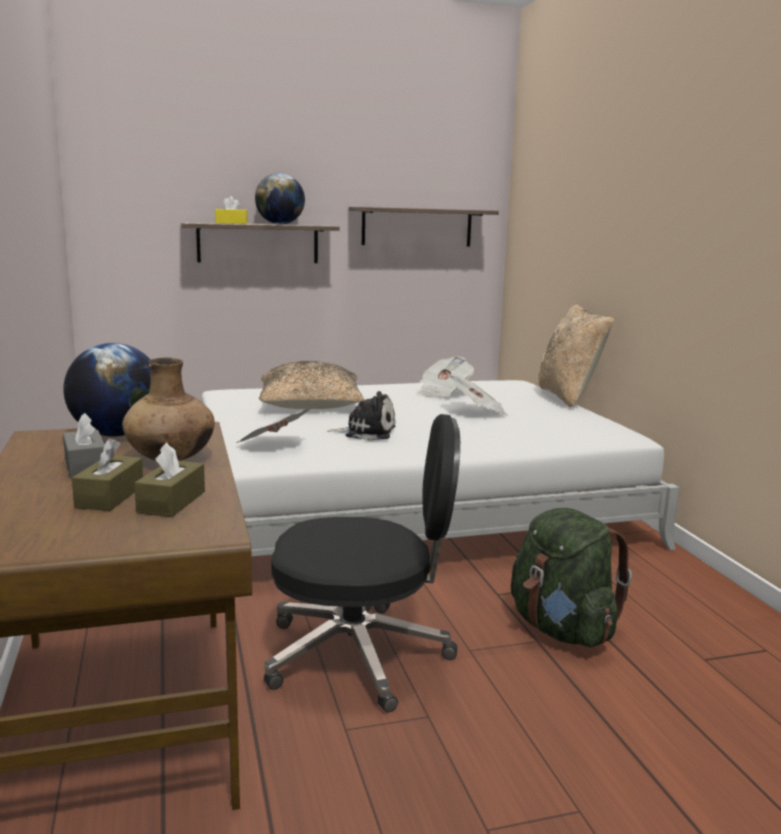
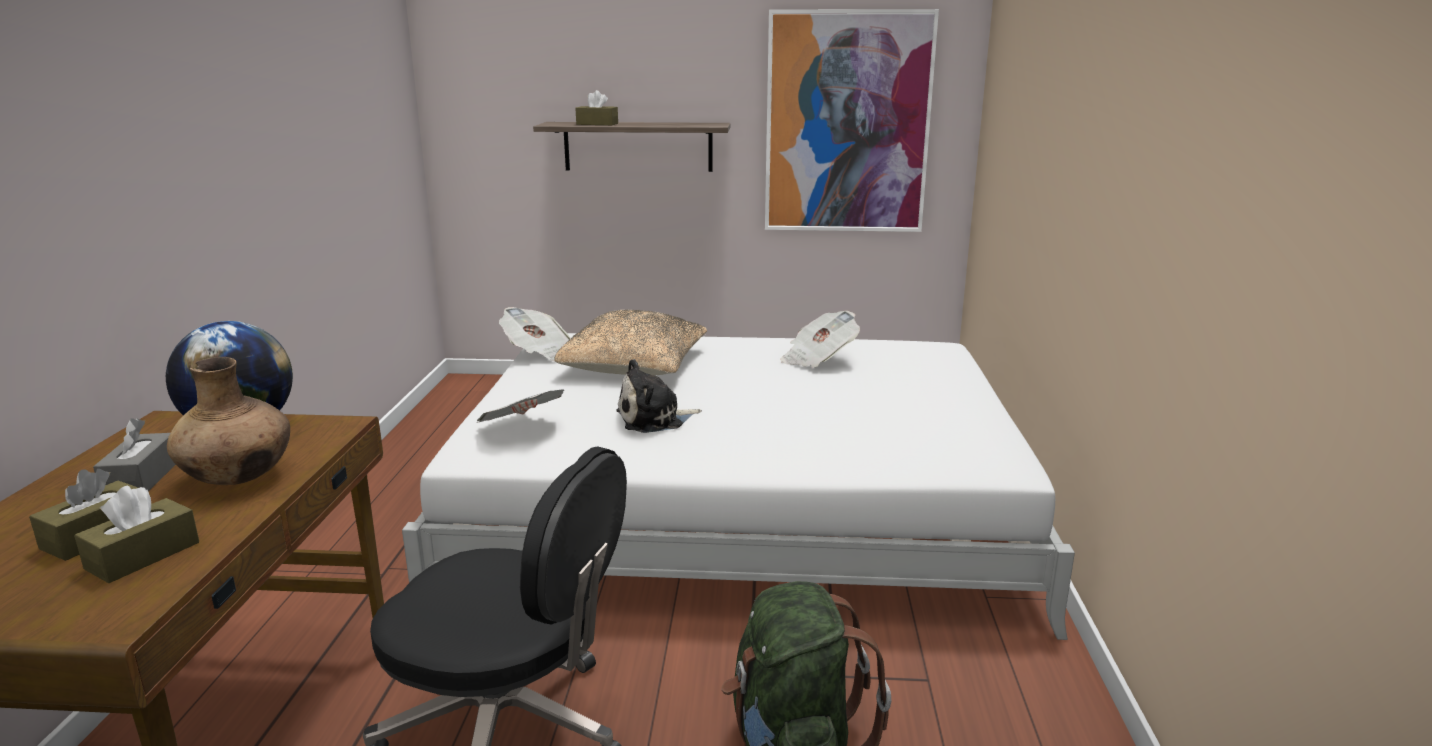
camera: 20 degrees right, 5 degrees up
yellow tissue box [215,196,248,224] -> brown tissue box [575,90,618,125]
globe [255,173,305,224] -> none
plush toy [327,391,396,441] -> plush toy turned 135 degrees clockwise [616,359,702,433]
shelf [349,207,499,247] -> picture [765,9,939,232]
newspaper [448,375,508,416] -> newspaper moved to [499,307,571,362]
beige pillow [538,305,614,408] -> none

